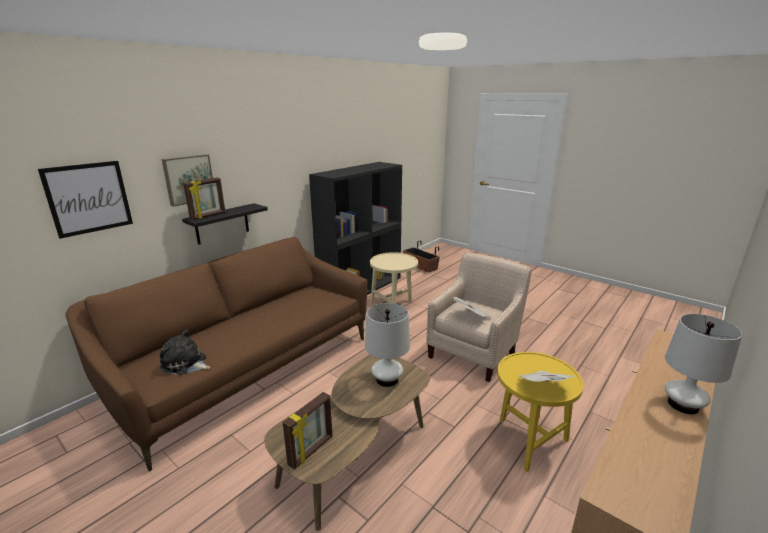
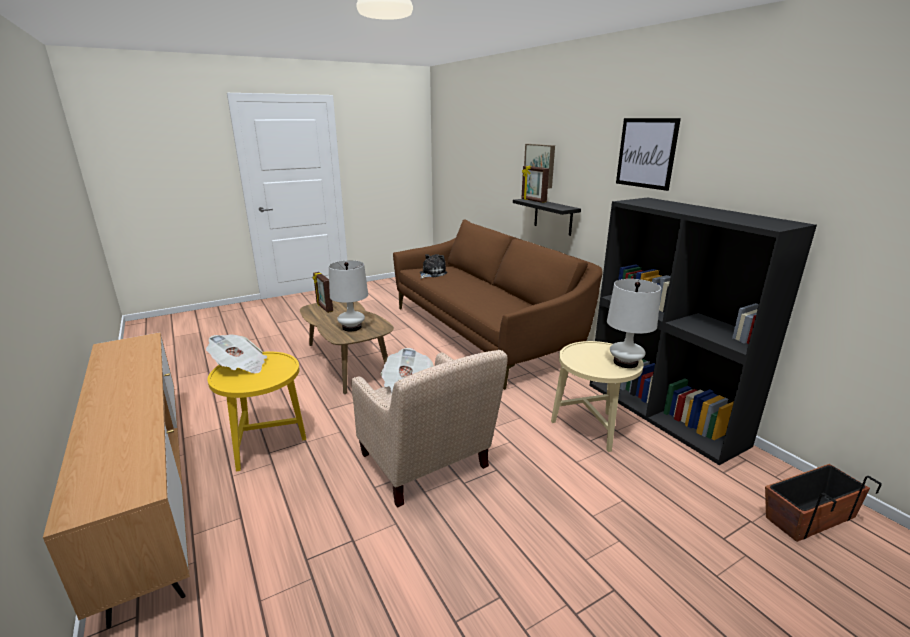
camera: 110 degrees right, 0 degrees up
picture [38,161,133,239] -> picture moved to [616,118,681,191]
white table lamp [665,314,742,414] -> white table lamp moved to [607,279,661,368]

